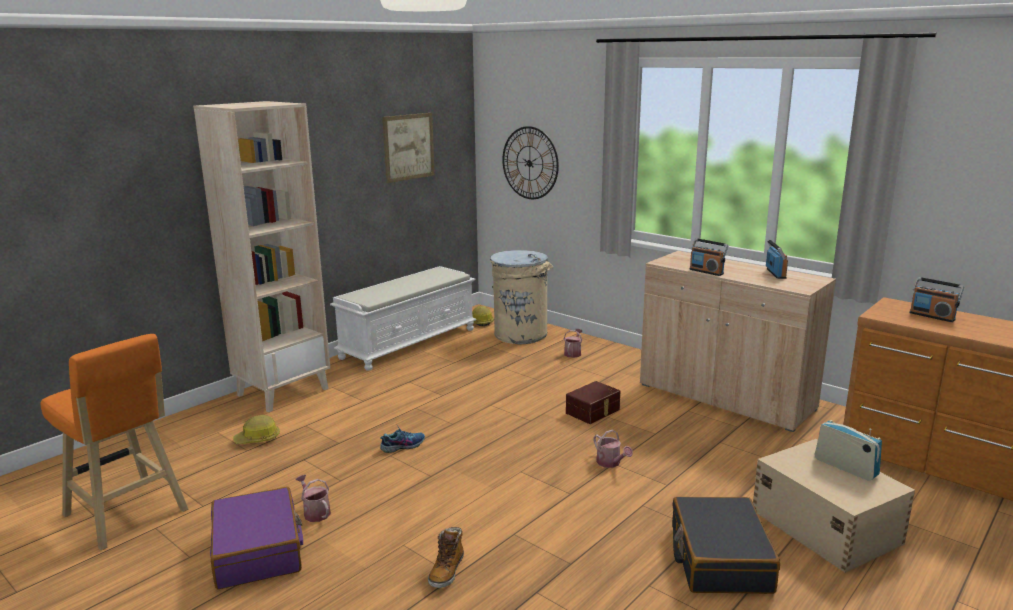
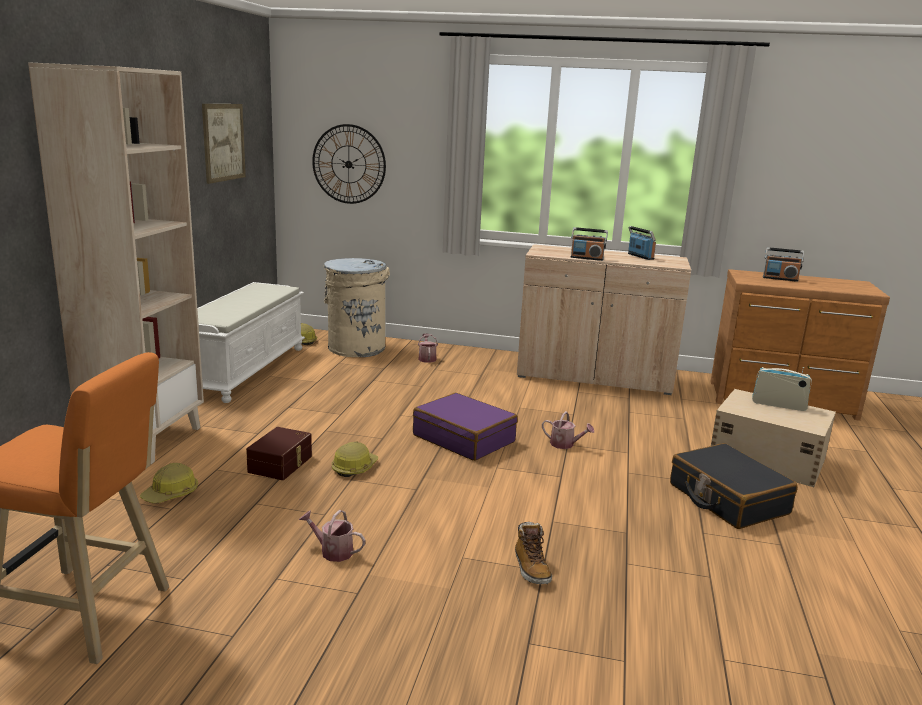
camera: 30 degrees left, 0 degrees up
purple suitcase [210,487,303,589] -> purple suitcase moved to [413,393,518,461]
shoe [380,427,425,453] -> hard hat [332,441,378,477]
brown storage box [566,381,620,424] -> brown storage box moved to [246,427,312,480]

